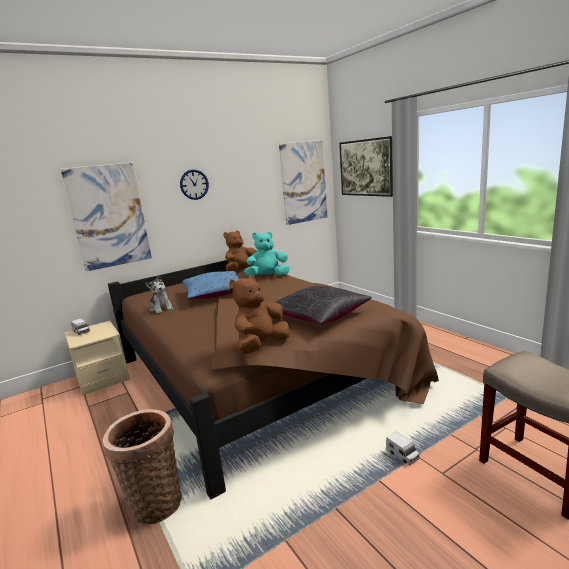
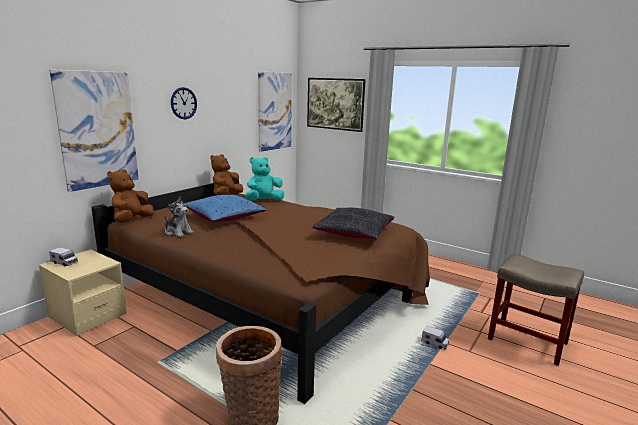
camera: 25 degrees left, 0 degrees up
brown plush toy [229,275,290,354] -> brown plush toy moved to [107,169,154,223]

